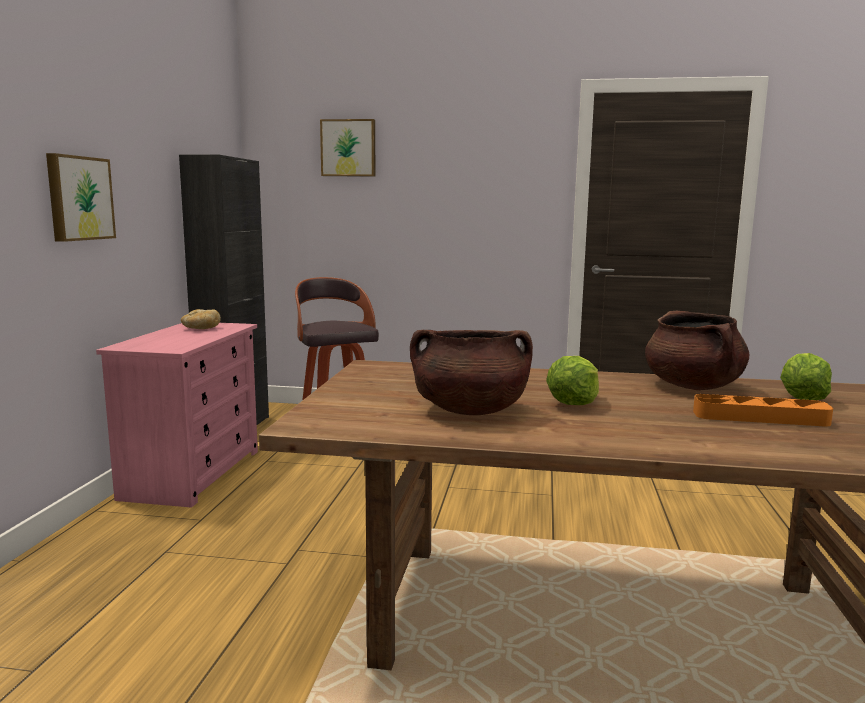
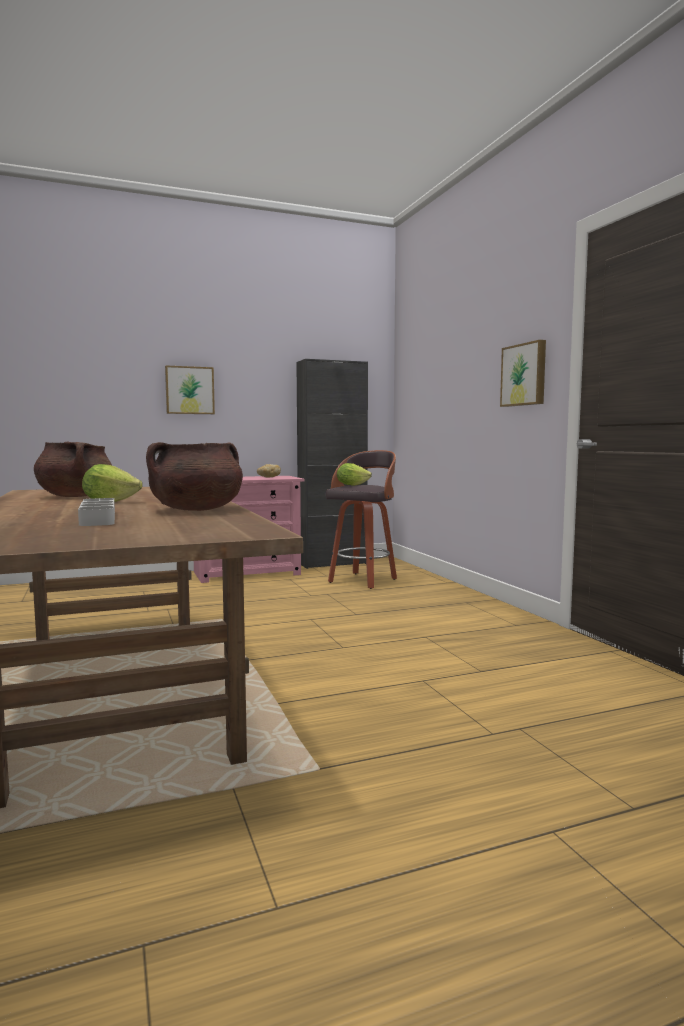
camera: 60 degrees right, 5 degrees down
picture [320,119,375,177] -> picture moved to [500,340,546,407]
orange tray [693,394,833,427] -> grey tray [78,498,115,526]
lettuce [780,353,832,400] -> lettuce moved to [337,463,372,486]

